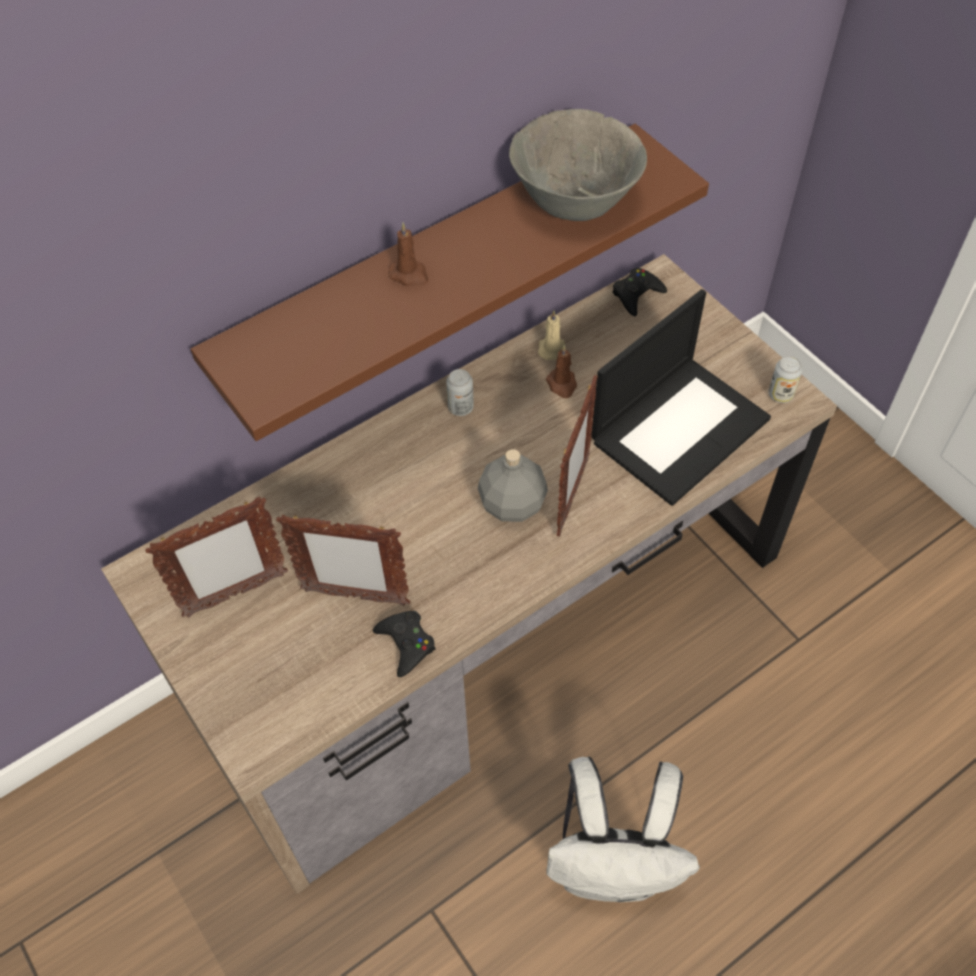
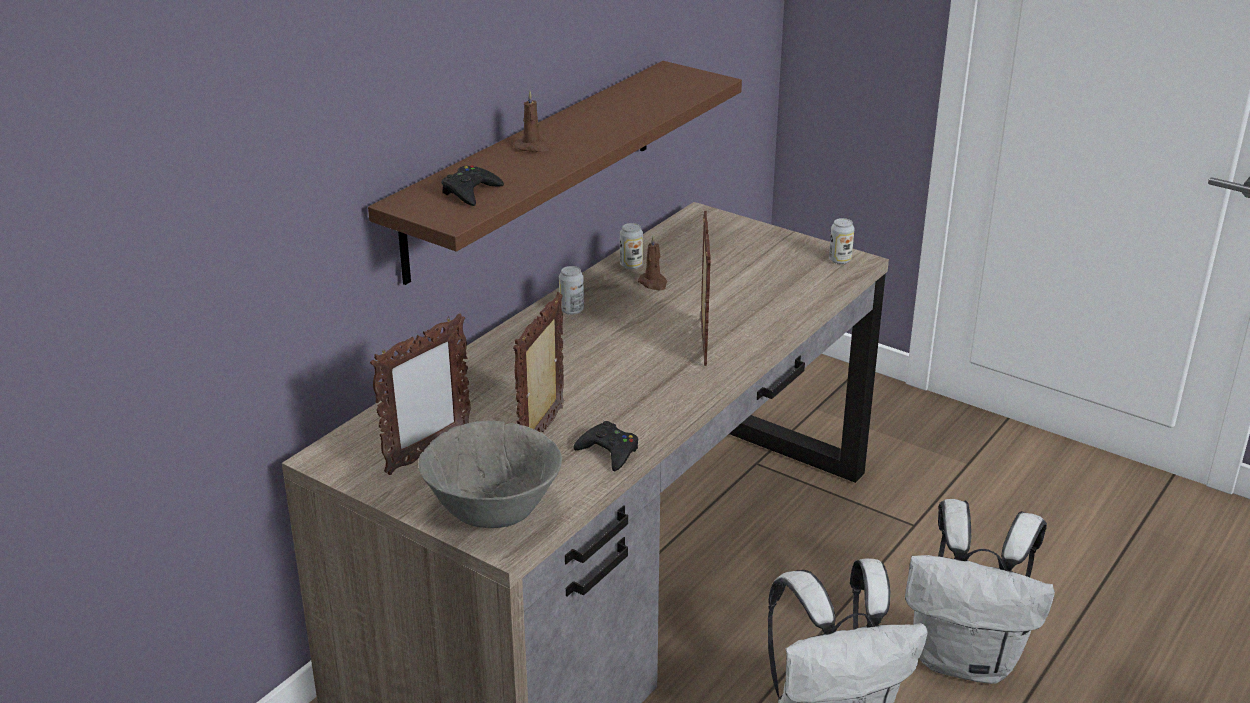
camera: 20 degrees left, 25 degrees down
picture frame [276,514,410,606] -> picture frame turned 120 degrees clockwise [513,292,564,432]
grey bottle [478,449,548,522] -> none
grey bowl [509,109,647,221] -> grey bowl moved to [418,421,562,528]
beige candle [538,311,566,360] -> can [620,223,643,269]
laptop [591,289,771,506] -> none
black game controller [612,268,667,317] -> black game controller moved to [441,165,504,206]
none -> white backpack [905,499,1055,684]

